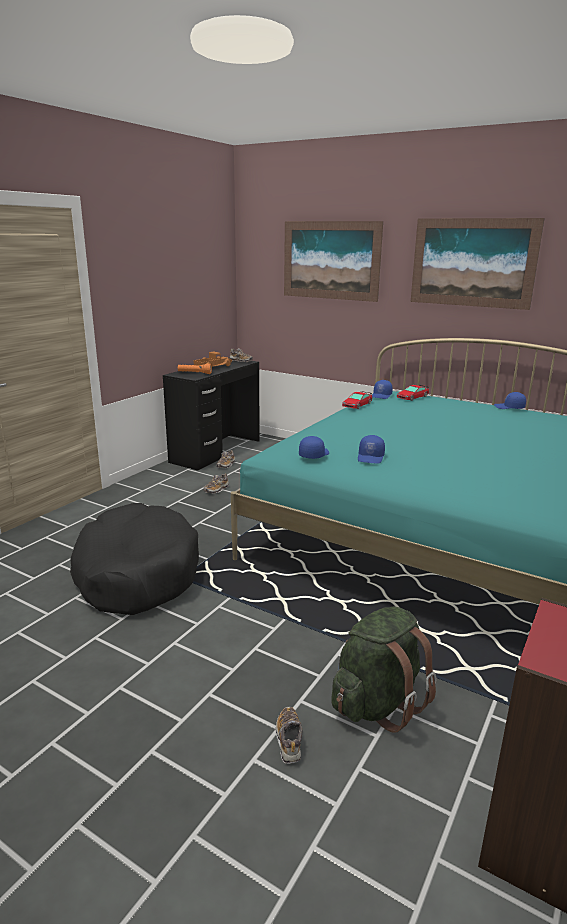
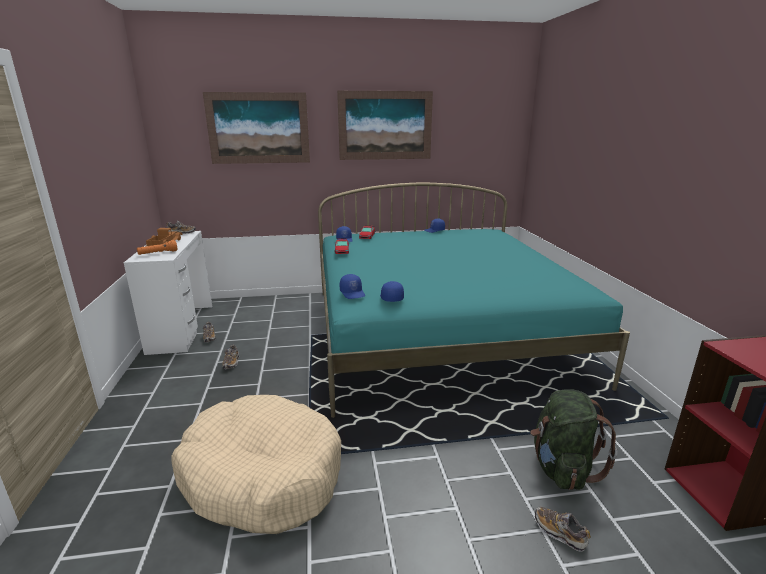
camera: 40 degrees left, 0 degrees up
black dog bed [70,503,199,615] -> beige dog bed [171,395,341,534]
black desk [163,358,260,471] -> white desk [124,231,212,355]
blue cap [358,435,385,464] -> blue cap moved to [340,274,365,299]

